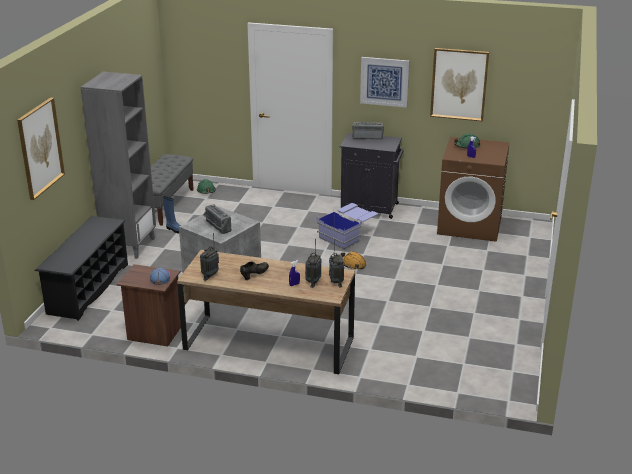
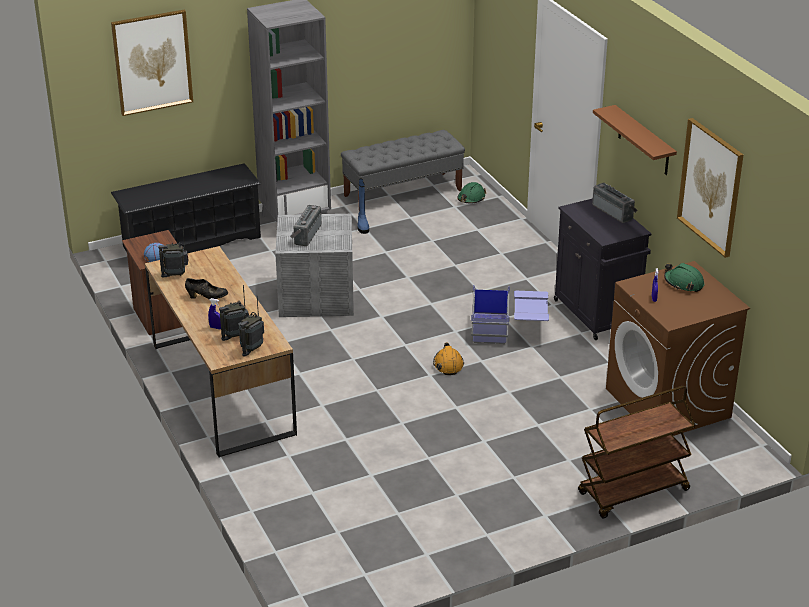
camera: 50 degrees right, 5 degrees up
picture [360,57,409,108] -> brown shelf [593,105,677,175]
none -> brown cart [578,386,695,519]

